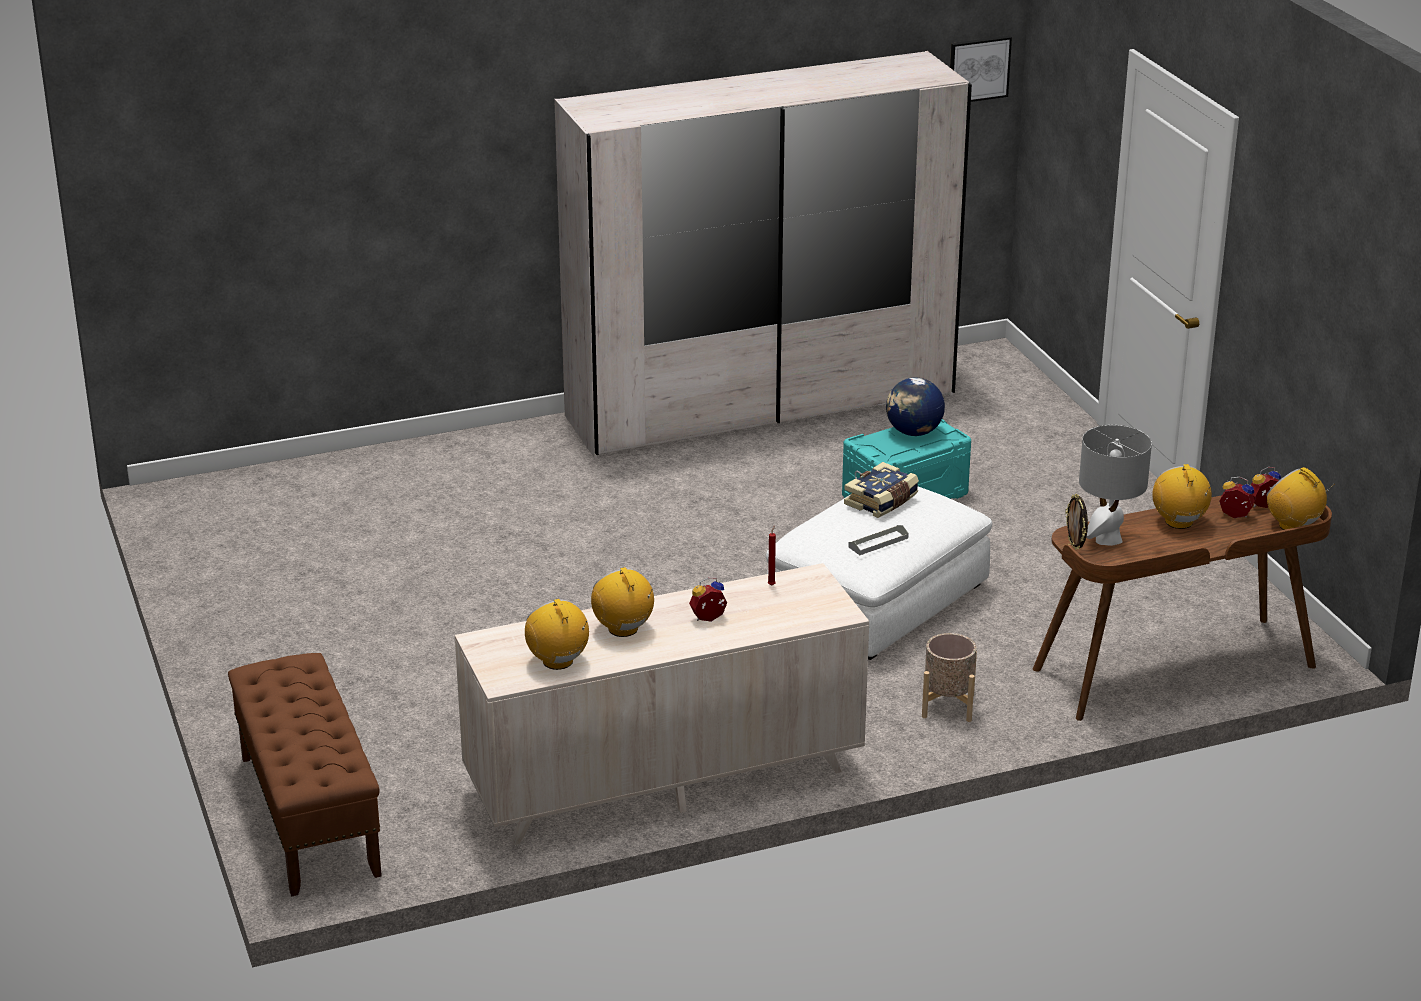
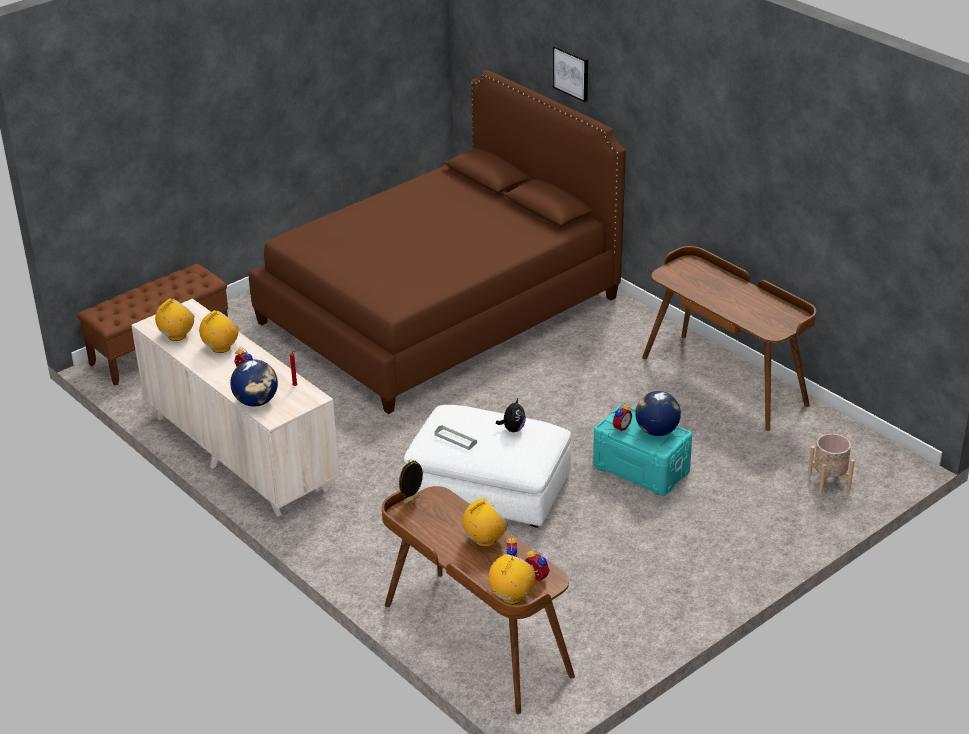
camera: 70 degrees right, 5 degrees up
white wardrobe [554,51,972,458] -> brown desk [642,246,816,431]
book [844,462,919,518] -> plush toy [496,399,526,432]
beige planter [922,633,977,722] -> beige planter moved to [808,434,855,494]
picture [950,36,1012,102] -> picture moved to [553,45,588,102]
grey table lamp [1079,425,1152,546] -> none
none -> globe [230,360,278,407]
none -> brown bed [249,70,626,414]
none -> alarm clock [613,403,632,432]

